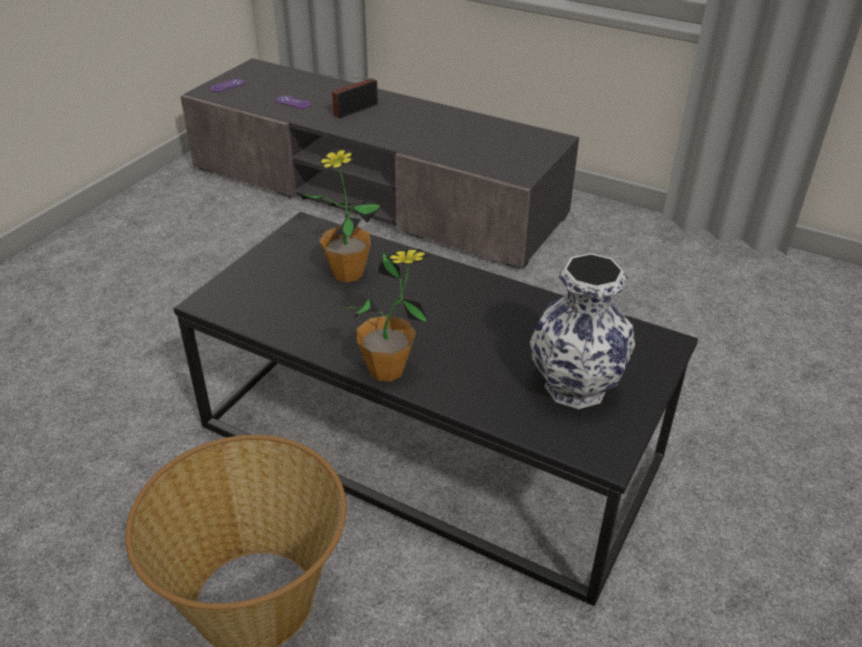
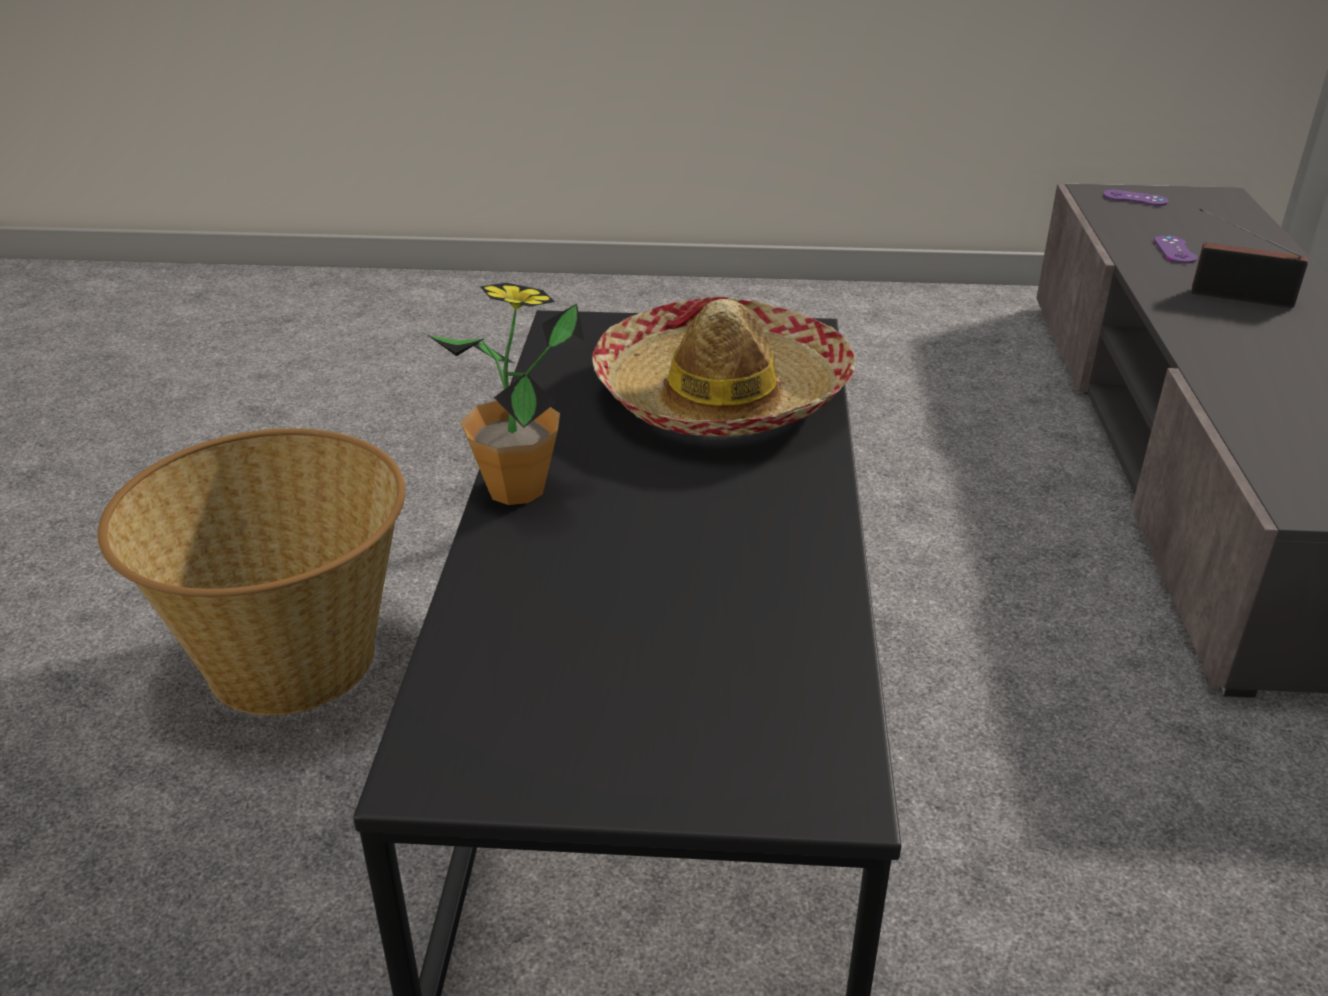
camera: 65 degrees right, 5 degrees down
potted plant [301,149,381,282] -> hat [592,297,856,437]
vase [530,253,635,409] -> none

